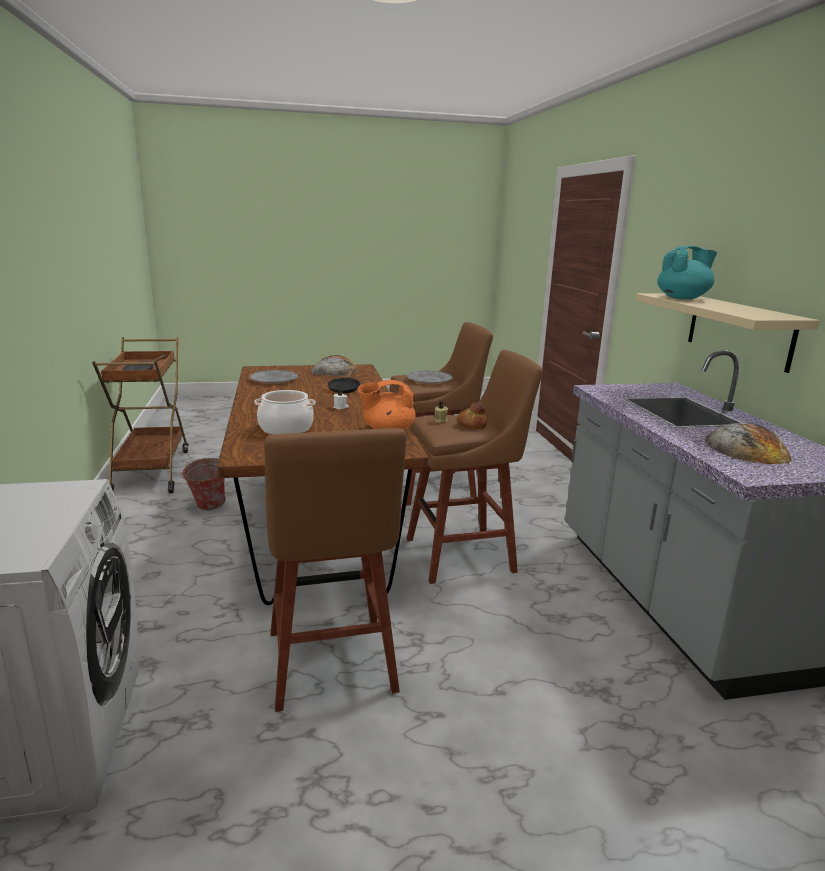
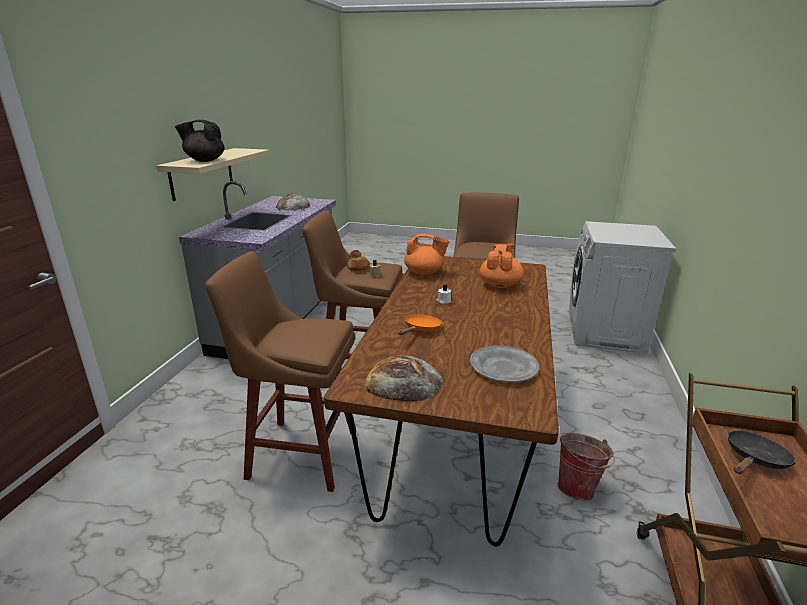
camera: 155 degrees left, 5 degrees up
cooking pot [254,390,316,435] -> orange teapot [480,244,524,288]
black frying pan [328,369,360,393] -> orange frying pan [398,315,442,335]
grey plate [407,371,453,384] -> none
turquoise teapot [657,246,717,299] -> black teapot [175,120,225,162]

